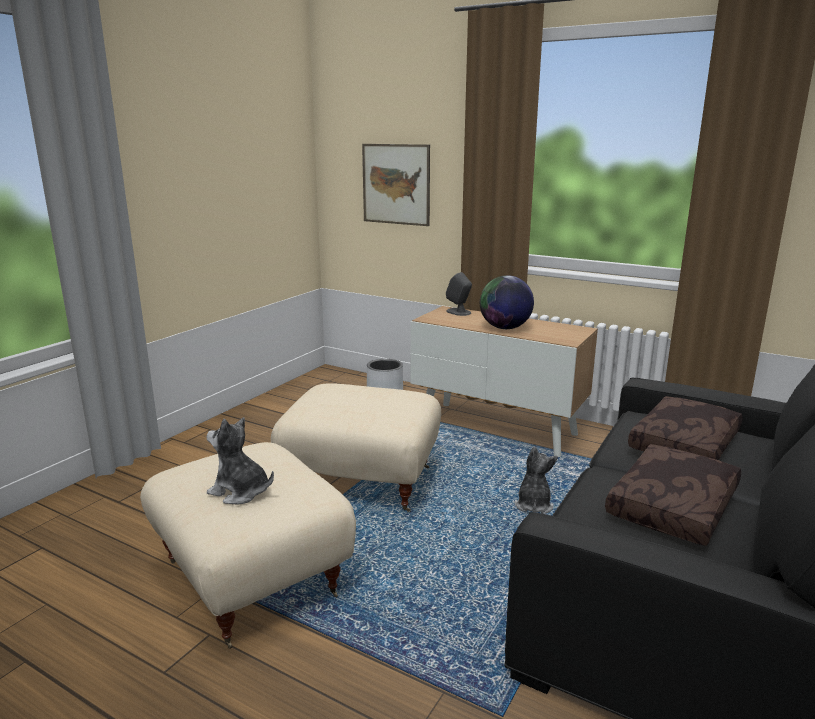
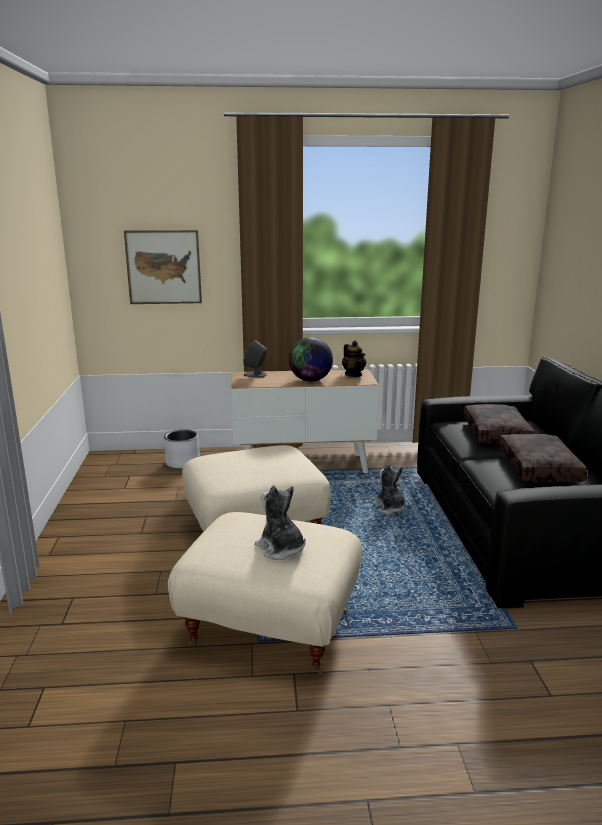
camera: 35 degrees left, 0 degrees up
plush toy [206,417,274,504] -> plush toy turned 60 degrees clockwise [255,485,306,560]
none -> teapot [342,341,366,377]

